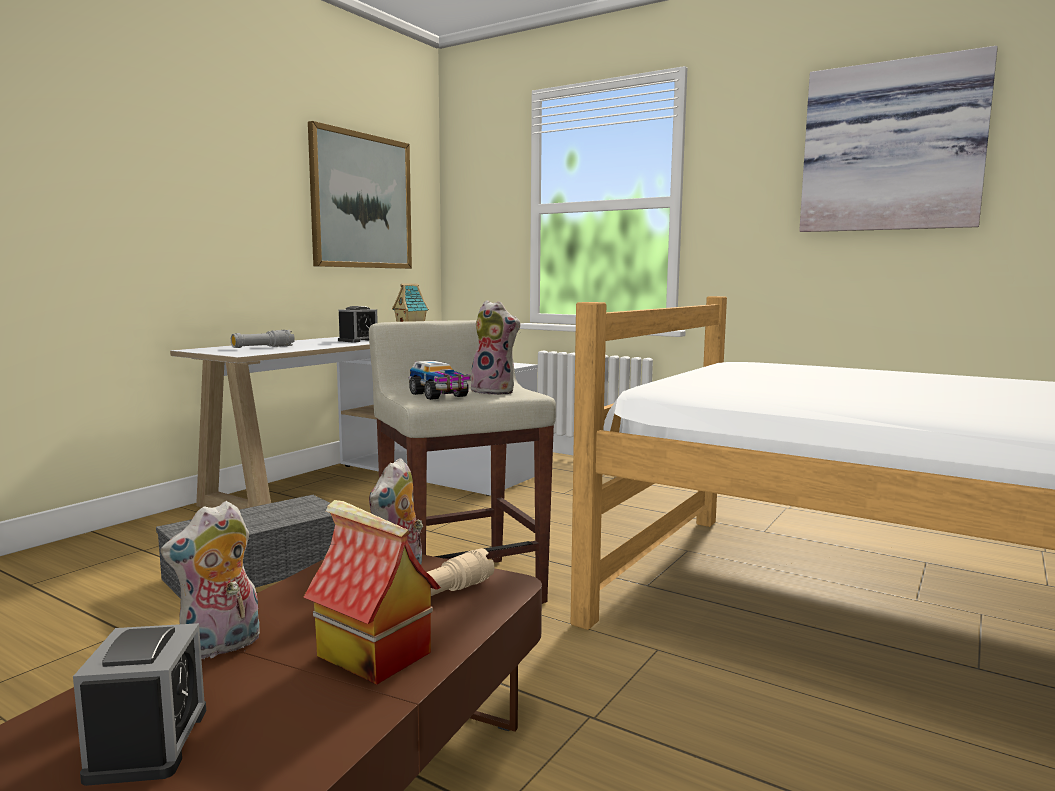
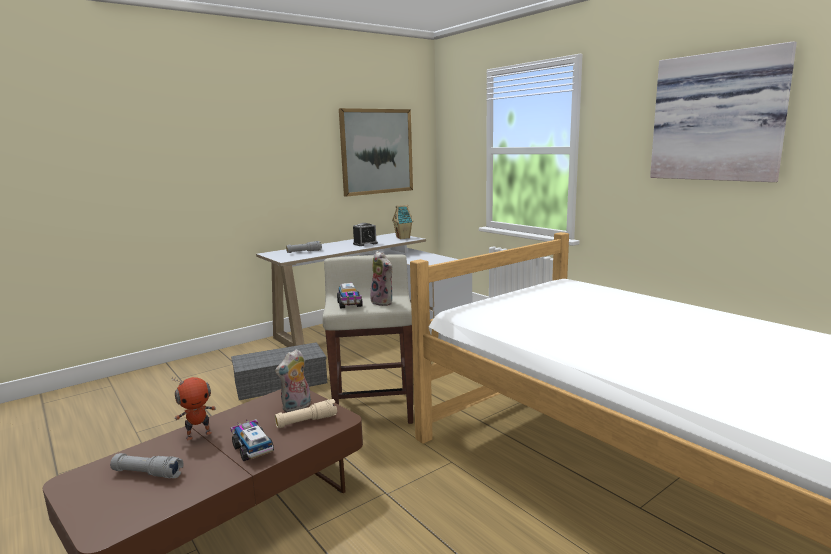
camera: 20 degrees right, 5 degrees up
alarm clock [73,623,206,786] -> grey flashlight [110,453,183,478]
plush toy [160,501,260,659] -> toy robot [172,377,216,440]
toy house [303,500,441,685] -> toy truck [230,419,274,461]

